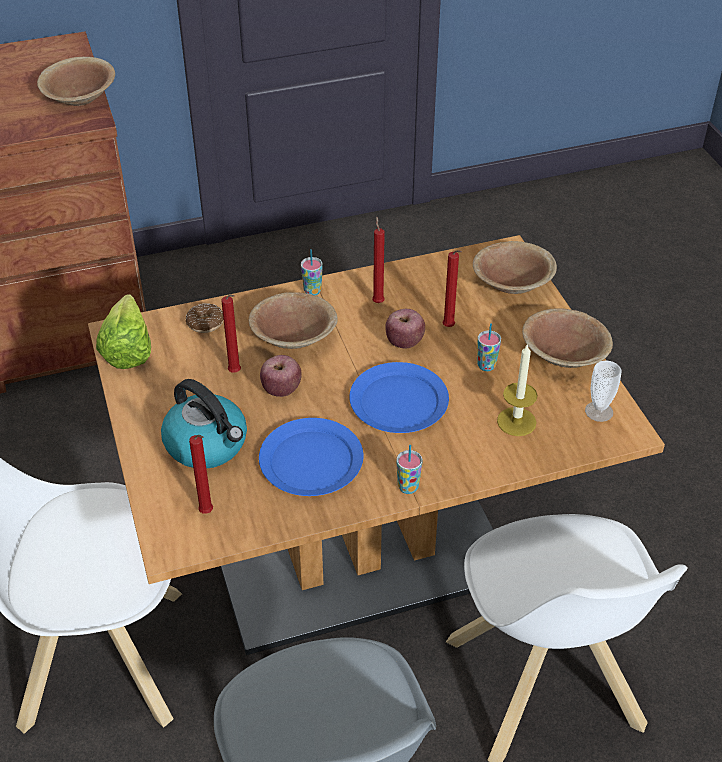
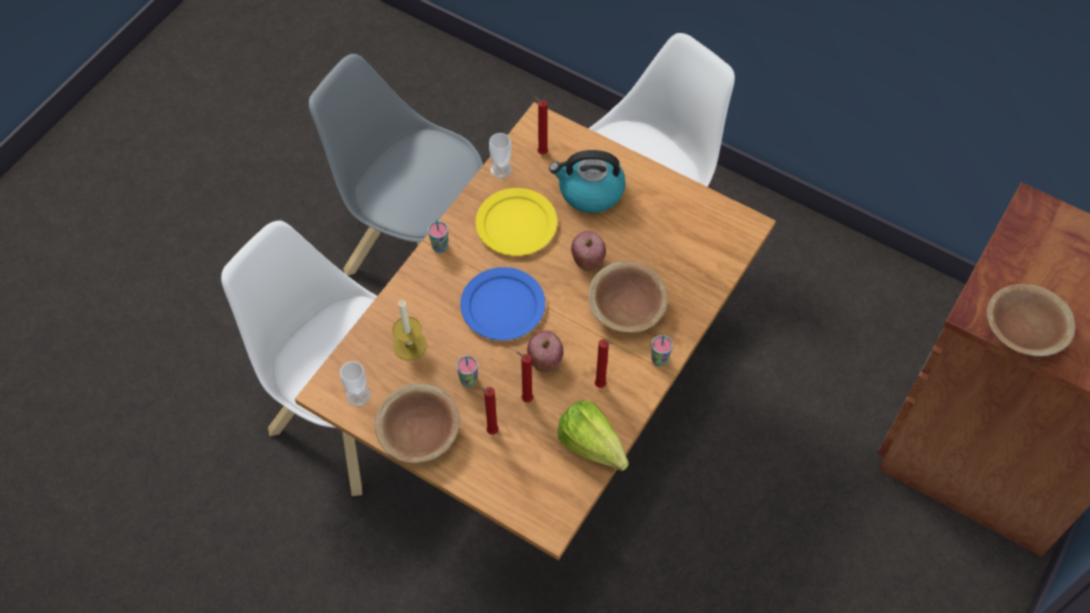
camera: 140 degrees right, 15 degrees up
lettuce [96,294,151,369] -> lettuce moved to [558,400,629,471]
donut [186,303,223,333] -> none
red candle [221,295,241,372] -> red candle moved to [478,386,499,435]
blue plate [259,418,363,496] -> yellow plate [476,188,557,256]
brown bowl [473,241,557,294] -> none
none -> cup [489,133,513,179]

